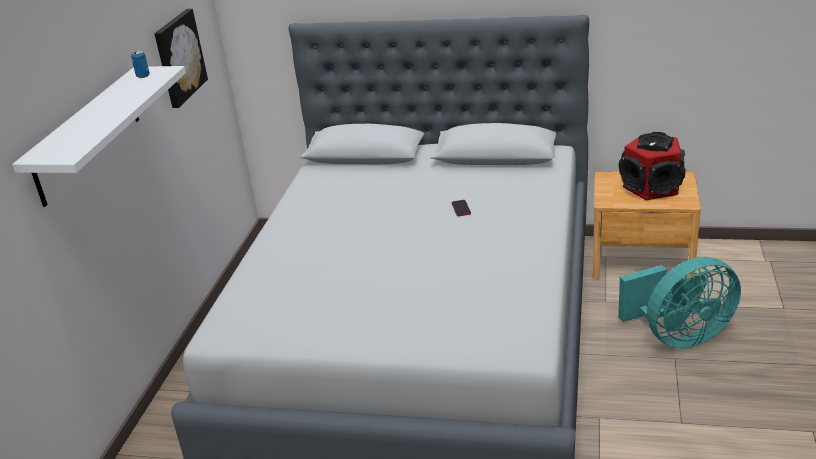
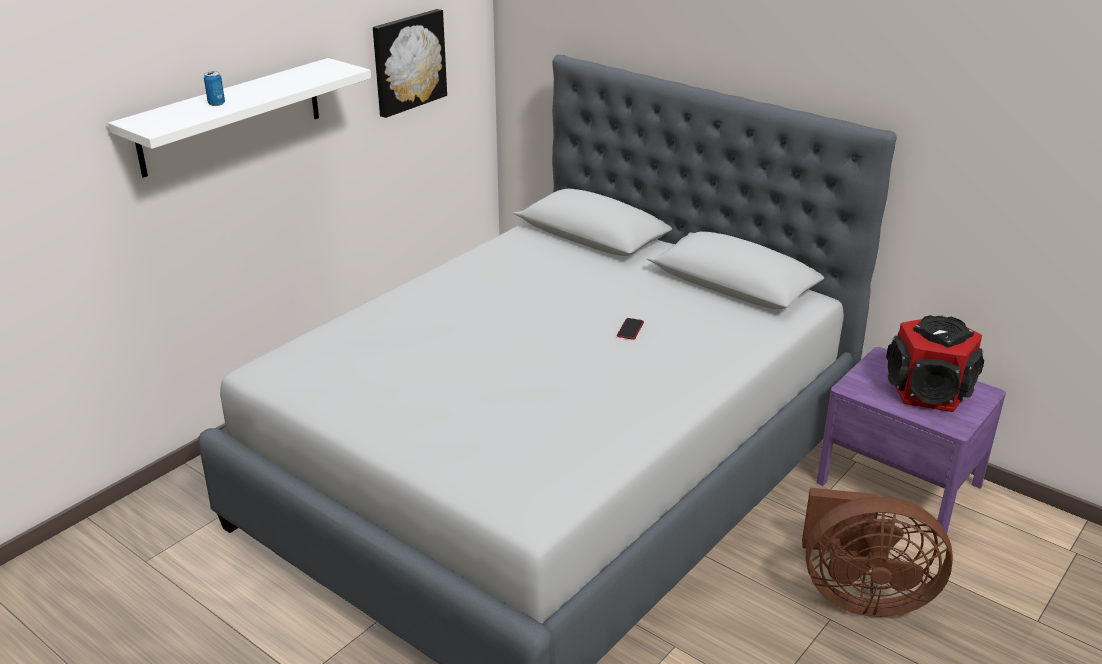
camera: 25 degrees right, 0 degrees up
can [131,50,150,78] -> can moved to [204,71,225,106]
brown nightstand [593,171,701,280] -> purple nightstand [816,347,1006,537]
turquoise fan [618,257,741,349] -> brown fan [802,488,953,617]

